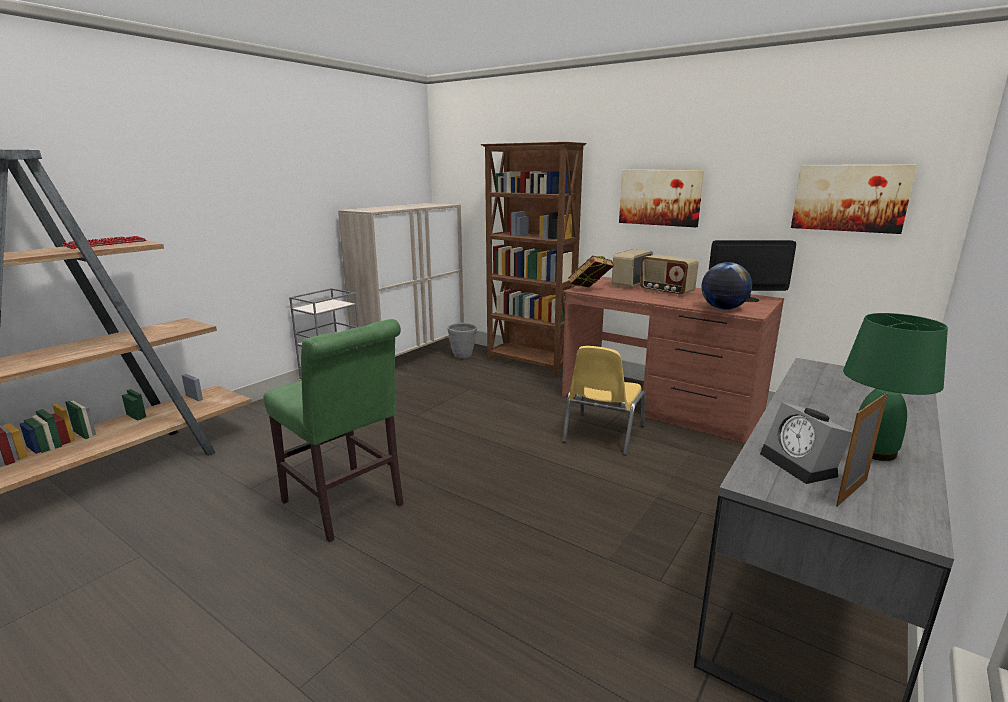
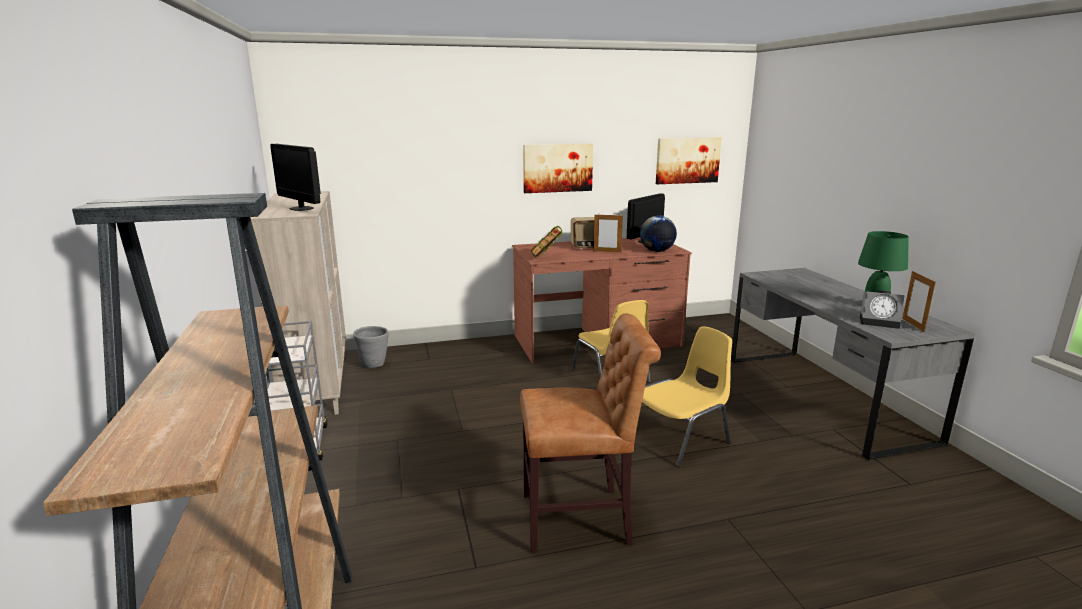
camera: 50 degrees left, 0 degrees up
keyboard [62,236,147,249] -> none
green chair [263,319,404,542] -> brown chair [520,313,661,553]
brown bookcase [481,142,587,377] -> none
radio [612,249,653,288] -> none
none -> monitor [271,144,321,211]
none -> picture frame [594,213,623,252]
none -> yellow chair [642,327,732,467]

